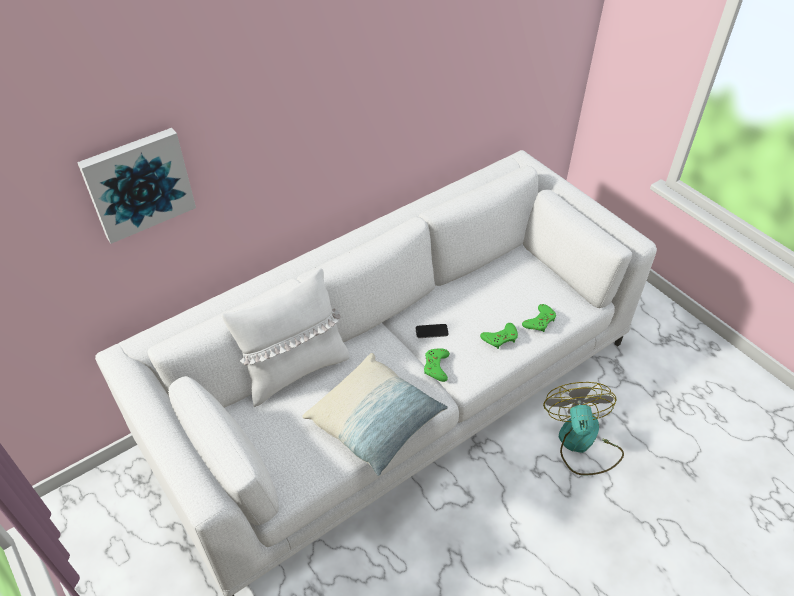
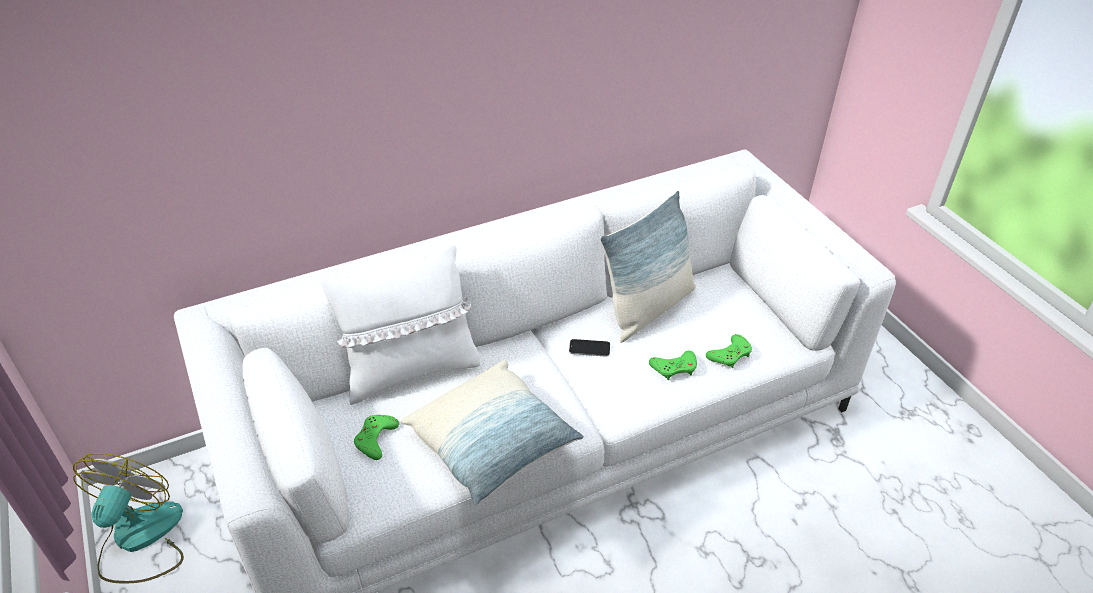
camera: 10 degrees right, 5 degrees down
picture [77,128,196,244] -> none
green game controller [424,348,450,382] -> green game controller moved to [354,415,399,460]
fan [543,382,624,476] -> fan moved to [73,453,184,583]
none -> pillow [600,191,696,343]

